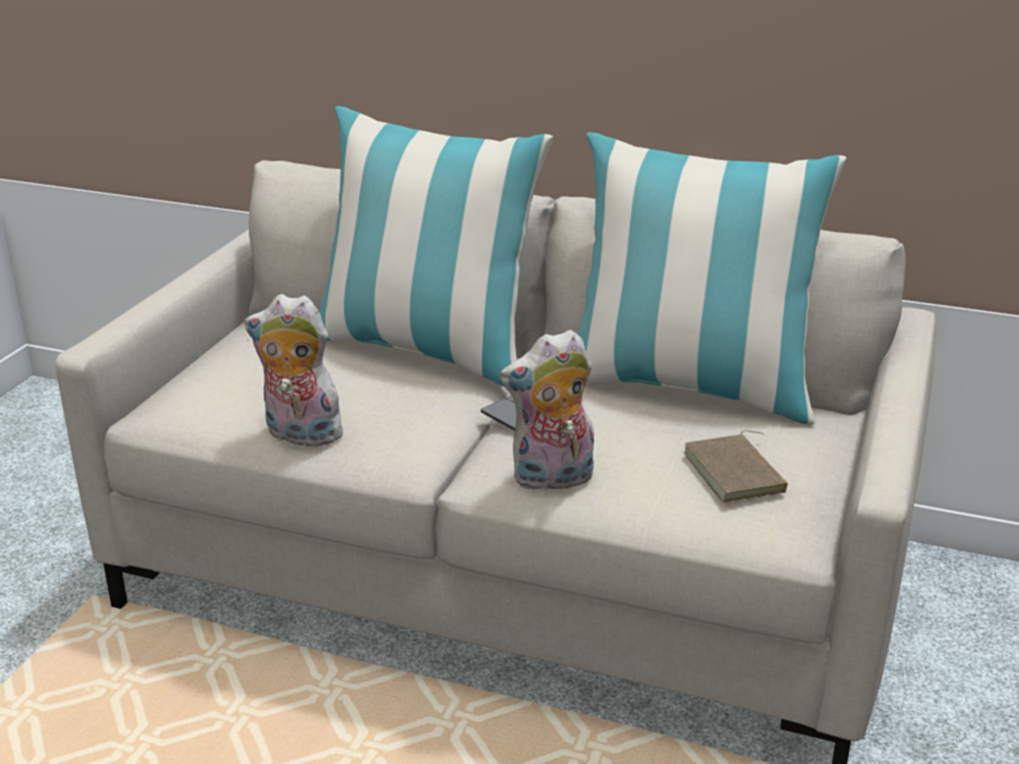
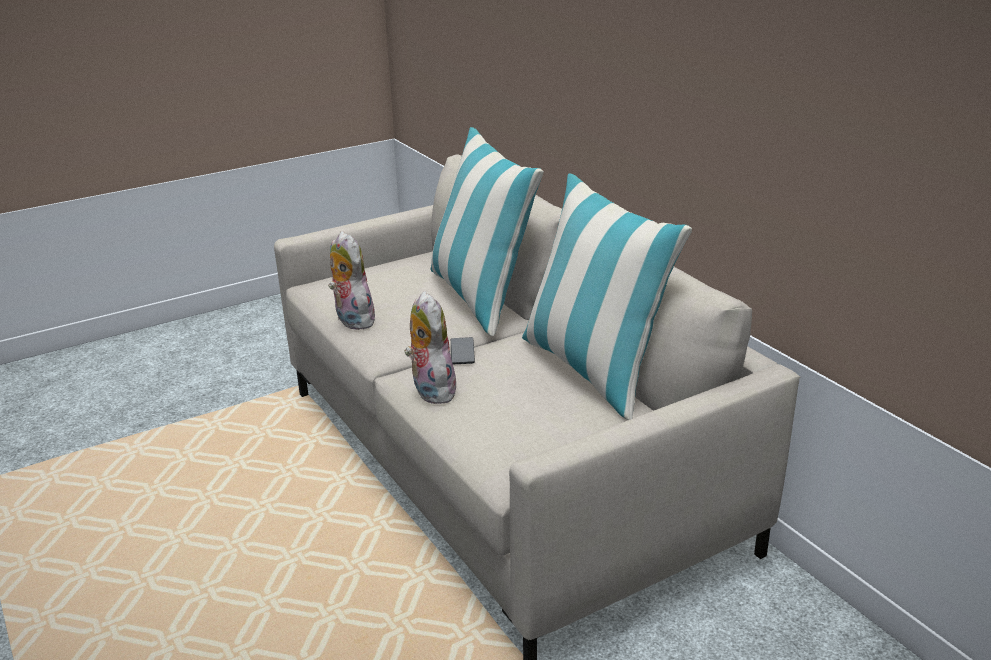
camera: 40 degrees right, 0 degrees up
plush toy [500,330,594,492] -> plush toy turned 45 degrees clockwise [404,291,457,404]
brown book [684,431,788,502] -> none

